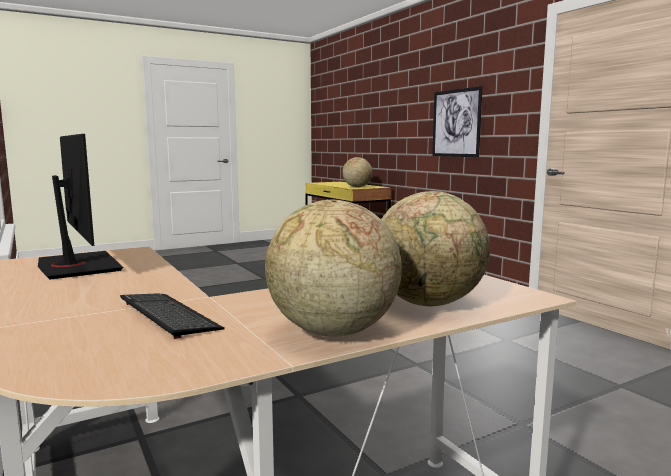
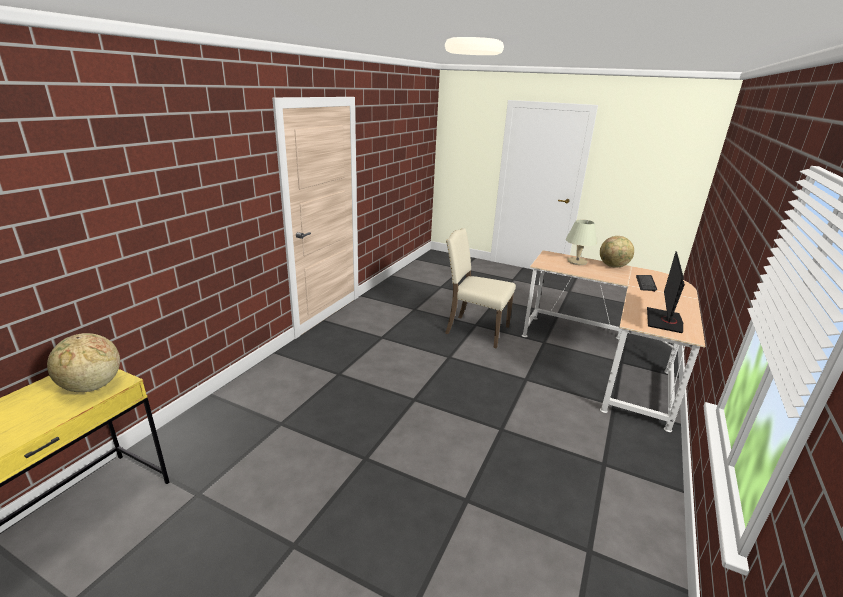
camera: 125 degrees left, 15 degrees up
globe [381,191,490,306] -> beige table lamp [566,219,597,265]
picture [432,86,483,157] -> none
none -> beige chair [445,228,516,348]

